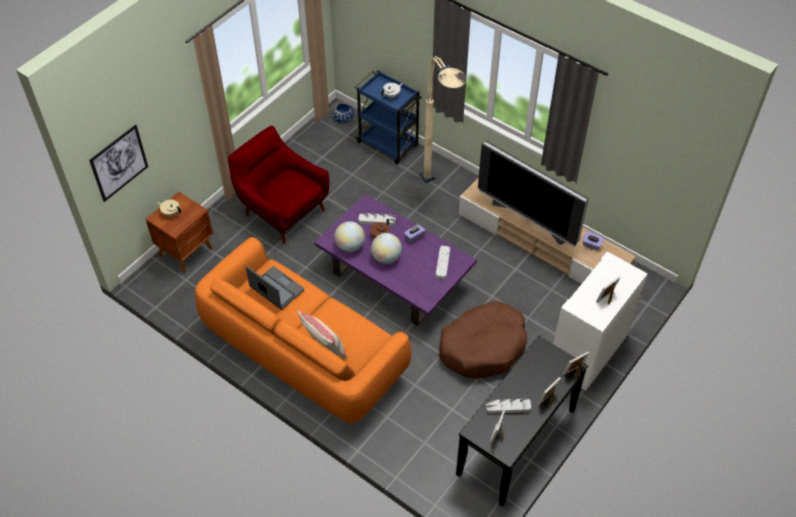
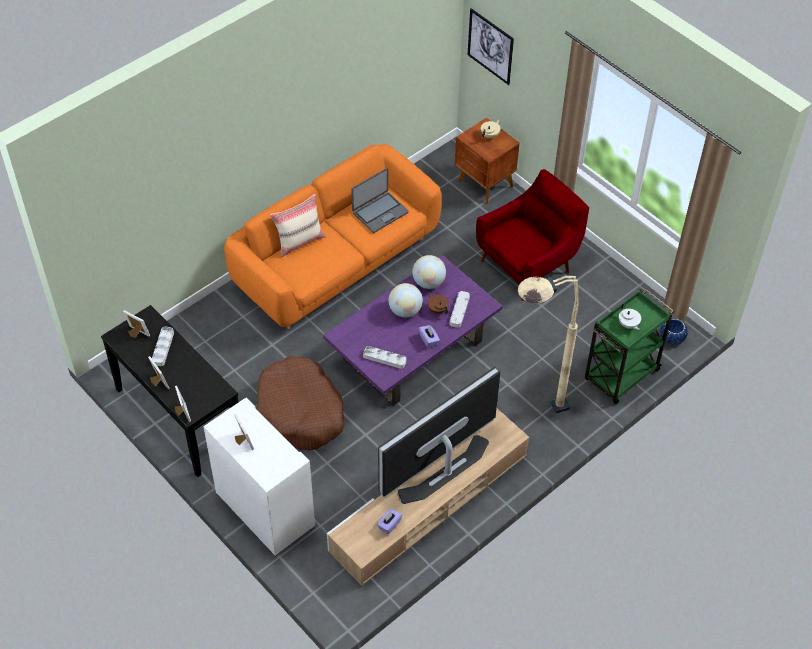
camera: 100 degrees right, 0 degrees up
blue cart [355,70,422,164] -> green cart [585,289,674,404]

